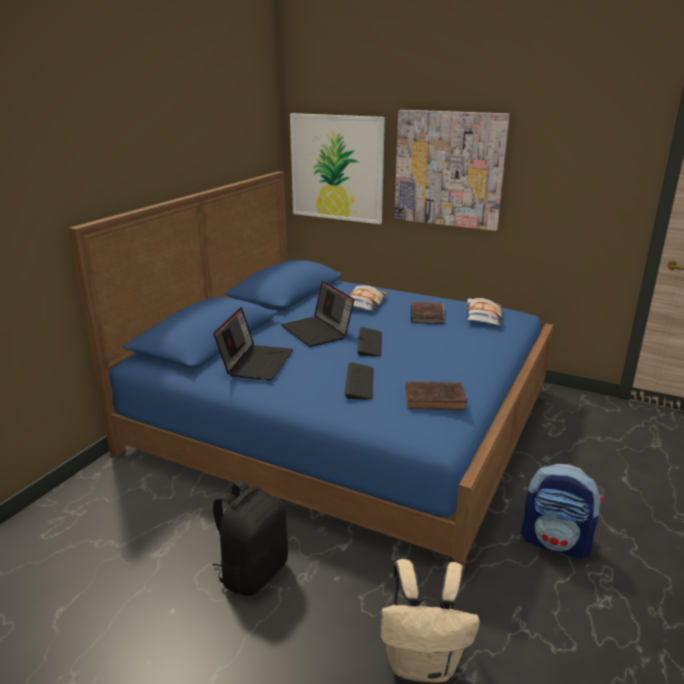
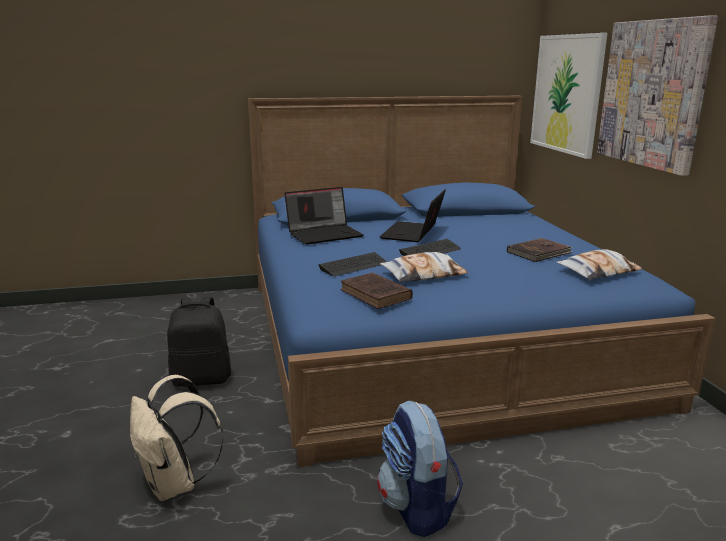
camera: 50 degrees right, 5 degrees down
pillow [349,285,387,311] -> pillow moved to [380,252,468,282]

